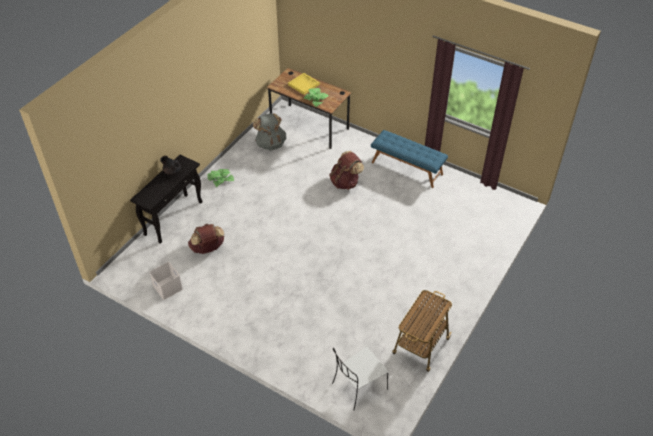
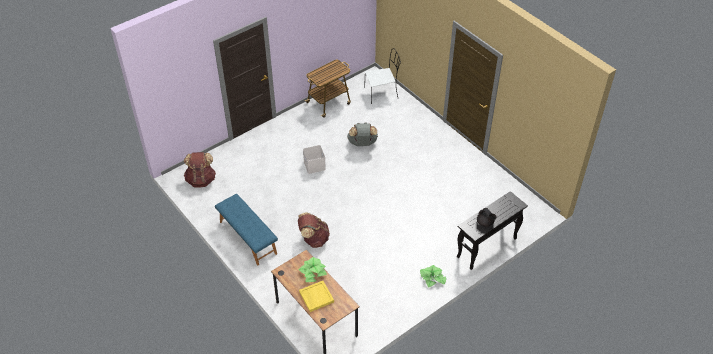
camera: 160 degrees left, 0 degrees up
white storage box [149,262,183,300] -> white storage box moved to [303,145,326,174]
brown backpack [188,224,224,254] -> brown backpack moved to [184,152,216,188]
grey backpack [253,113,286,151] -> grey backpack moved to [347,122,378,146]

